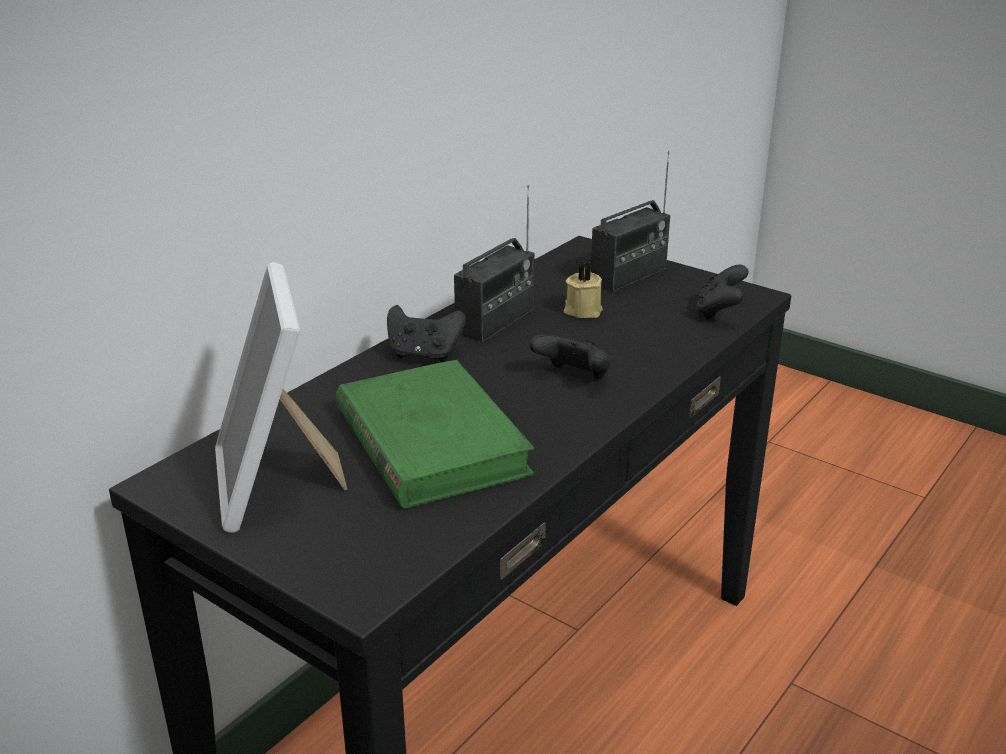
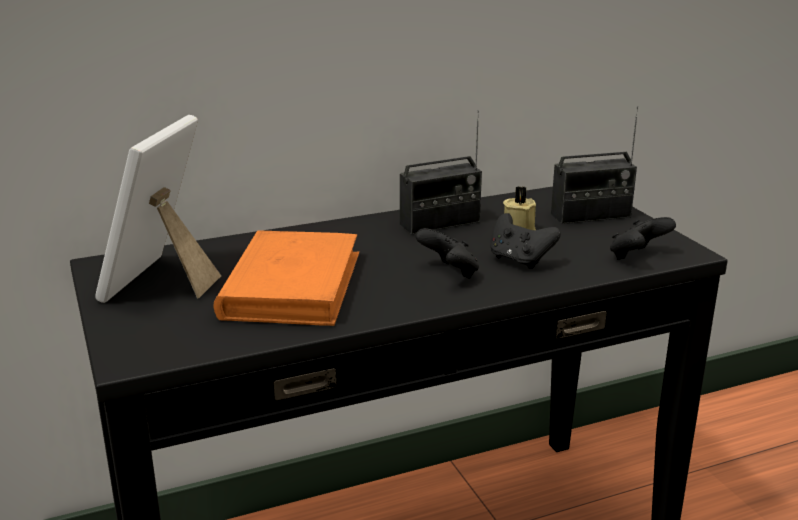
camera: 30 degrees right, 5 degrees down
green book [336,360,534,509] -> orange book [213,230,360,326]
black game controller [387,305,466,362] -> black game controller moved to [490,213,561,269]

